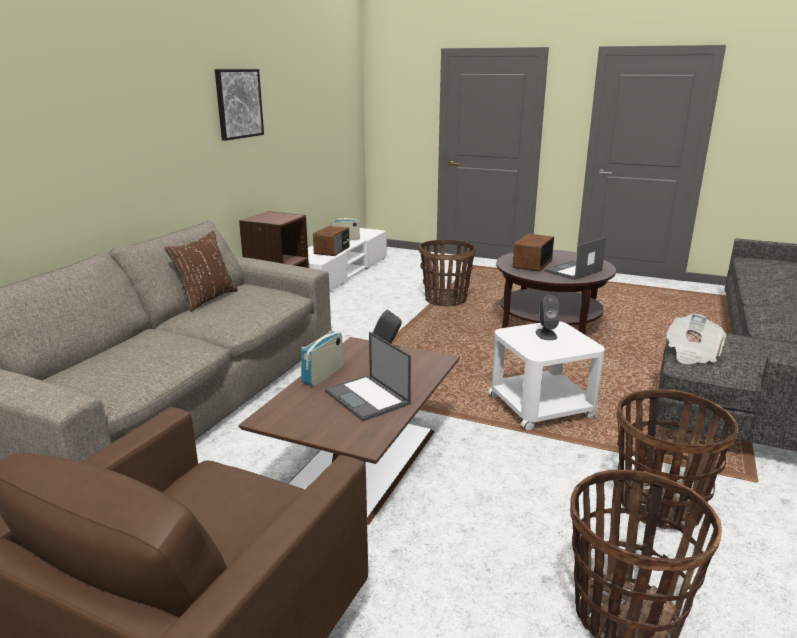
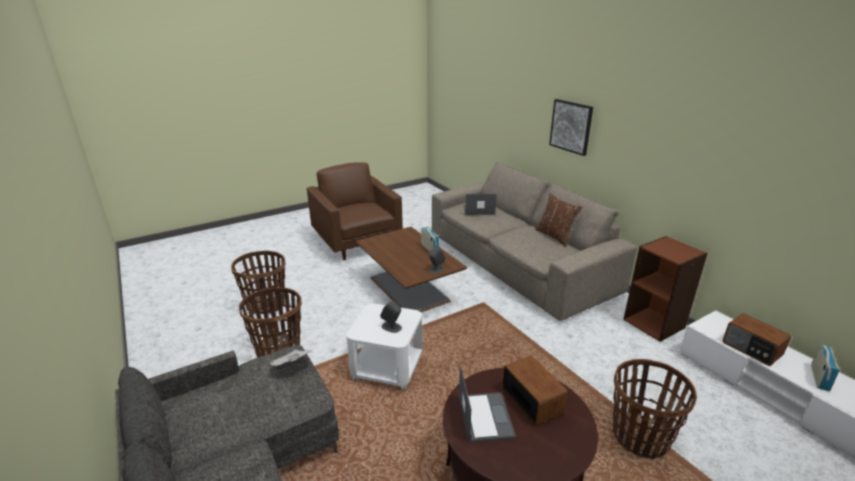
camera: 125 degrees right, 5 degrees up
picture [215,69,264,141] -> picture moved to [549,99,593,156]
laptop [325,332,411,421] -> laptop moved to [464,194,497,215]

